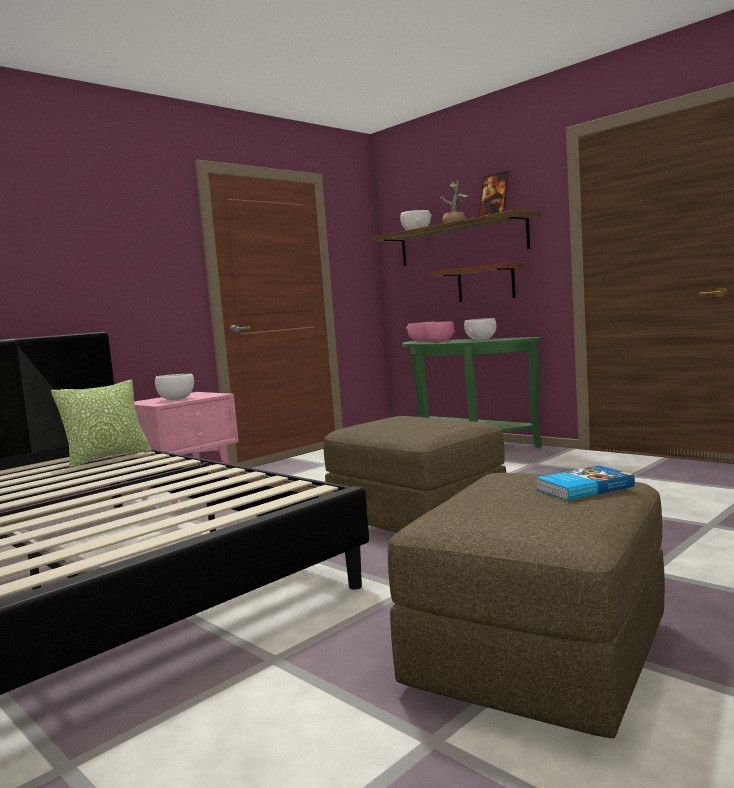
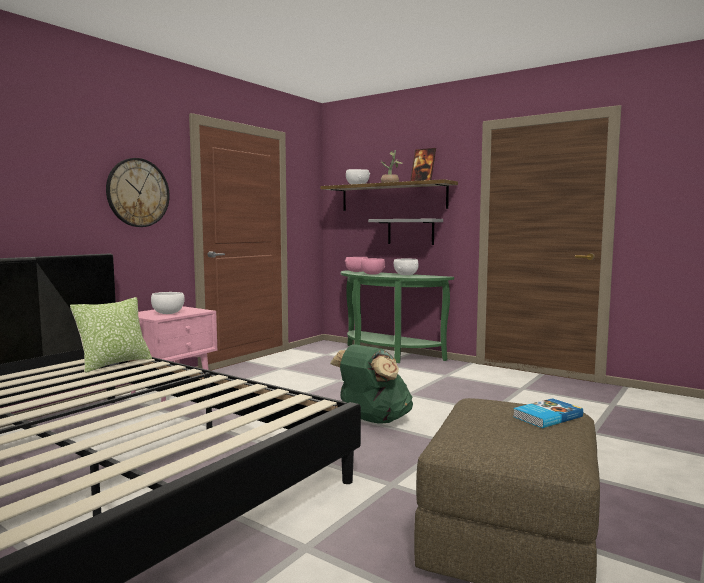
camera: 10 degrees left, 0 degrees up
brown ottoman [324,416,506,533] -> green backpack [330,344,413,424]
brown shelf [430,263,525,302] -> grey shelf [368,219,443,245]
none -> wall clock [106,158,170,227]

